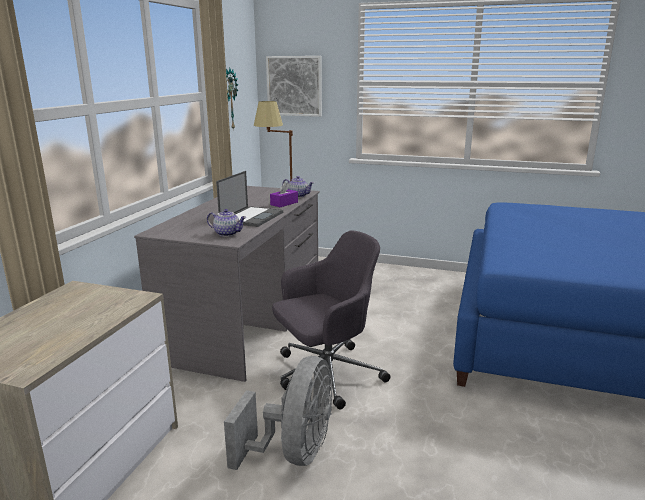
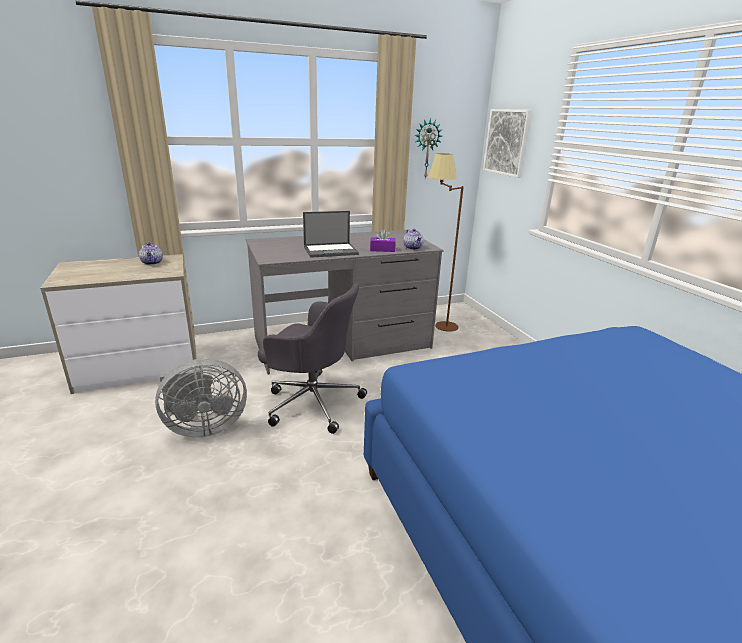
camera: 50 degrees right, 5 degrees up
teapot [207,209,246,237] -> teapot moved to [139,242,163,265]

